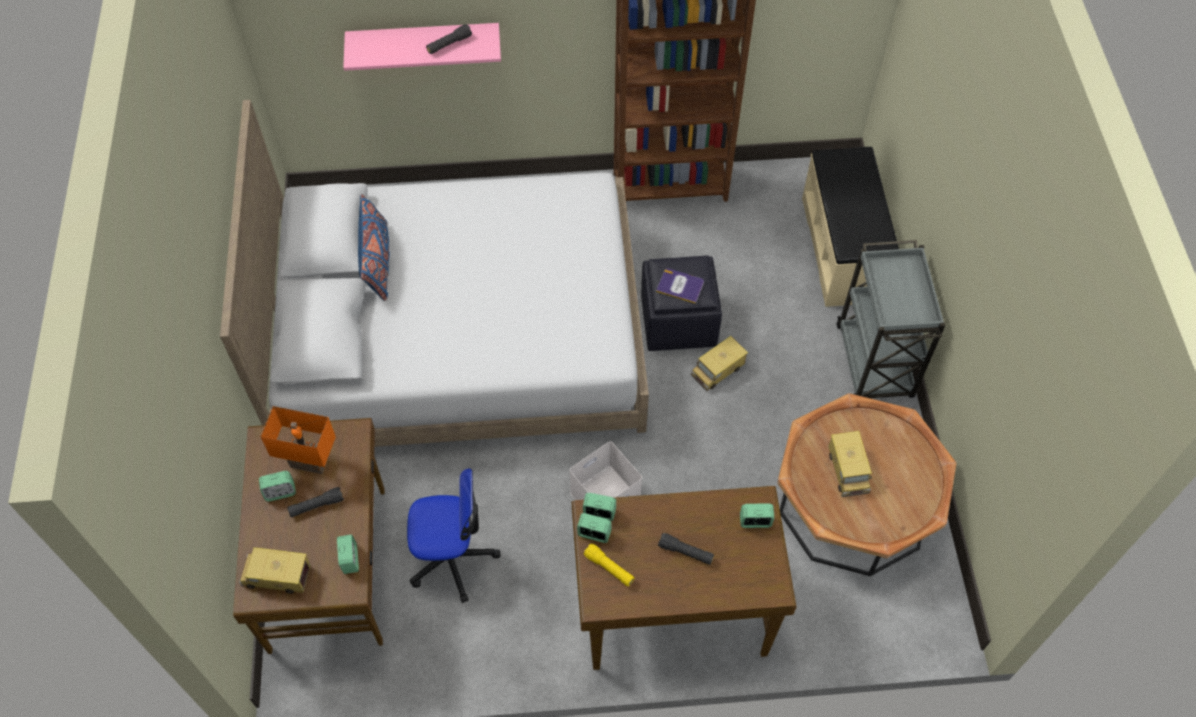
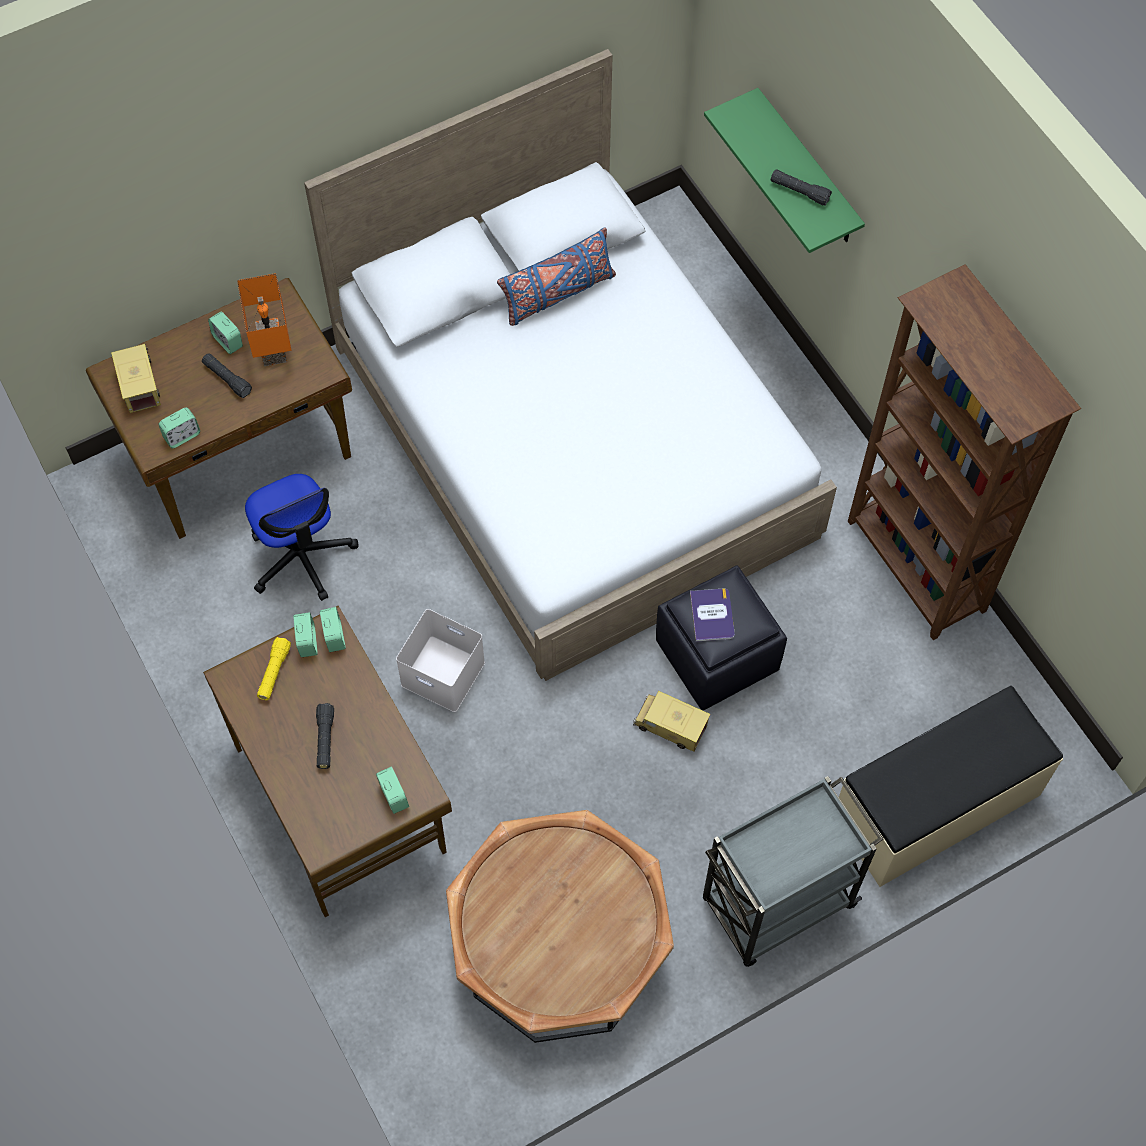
camera: 65 degrees right, 5 degrees up
pink shelf [343,23,501,71] -> green shelf [704,88,865,253]
toy truck [828,431,872,497] -> none

